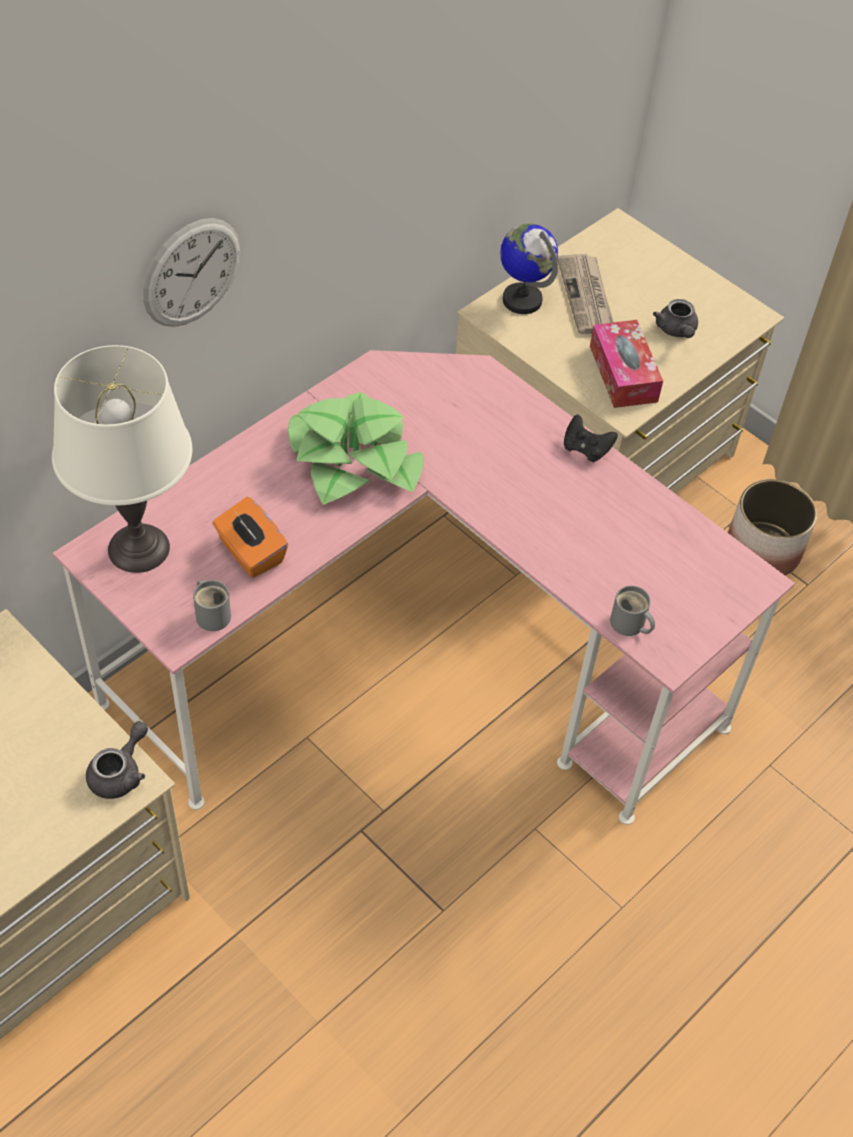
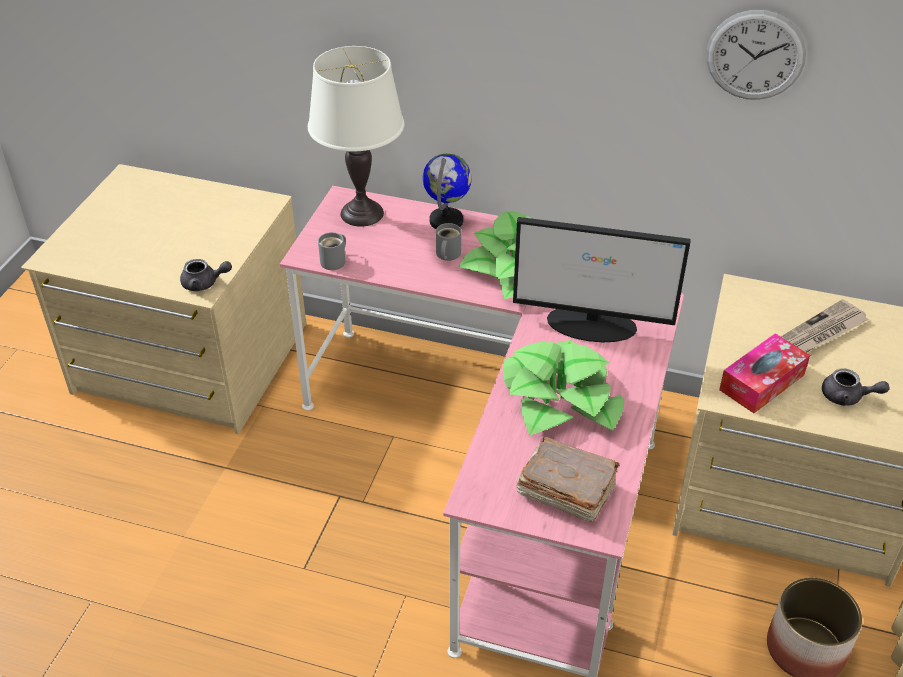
camera: 65 degrees right, 10 degrees down
wall clock [143,218,240,327] -> wall clock moved to [706,10,806,100]
orange tissue box [212,497,288,578] -> none
globe [500,223,558,314] -> globe moved to [423,153,472,229]
black game controller [564,415,618,463] -> none
grey mug [610,586,655,636] -> grey mug moved to [436,223,461,261]
grey teapot [653,299,698,338] -> grey teapot turned 120 degrees counterclockwise [822,368,889,406]
none -> potted plant [503,340,624,435]
none -> monitor [513,217,691,342]
none -> brown book [517,437,620,522]

